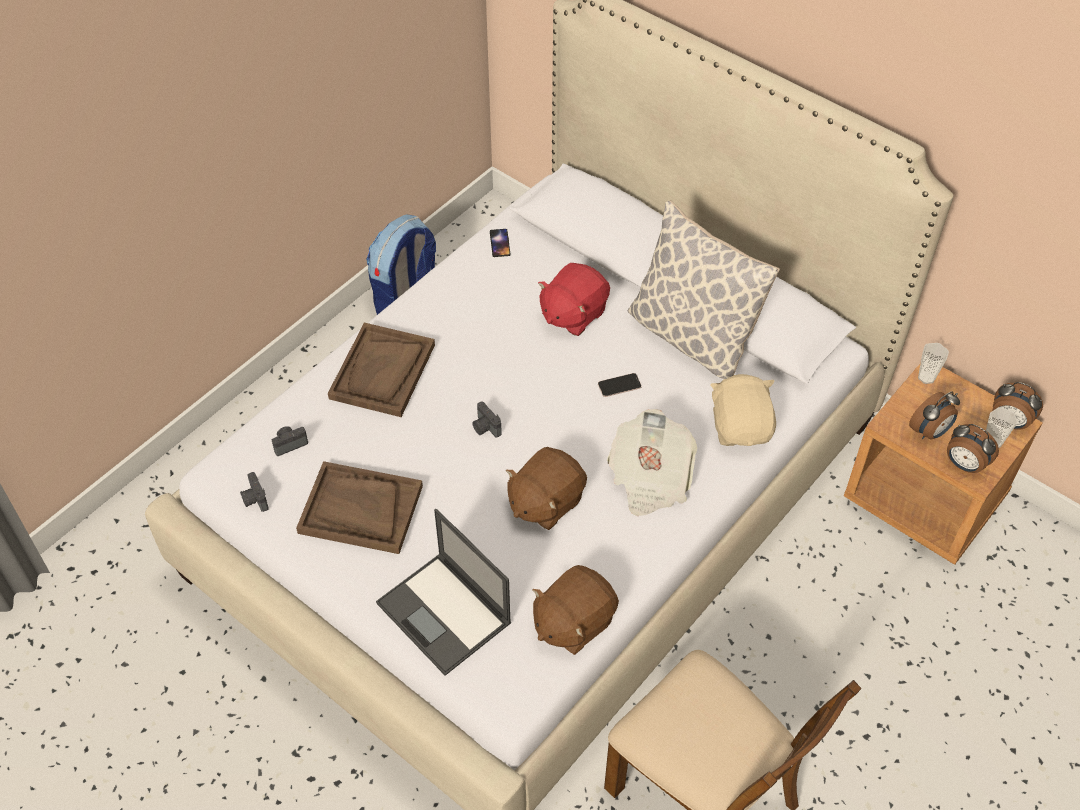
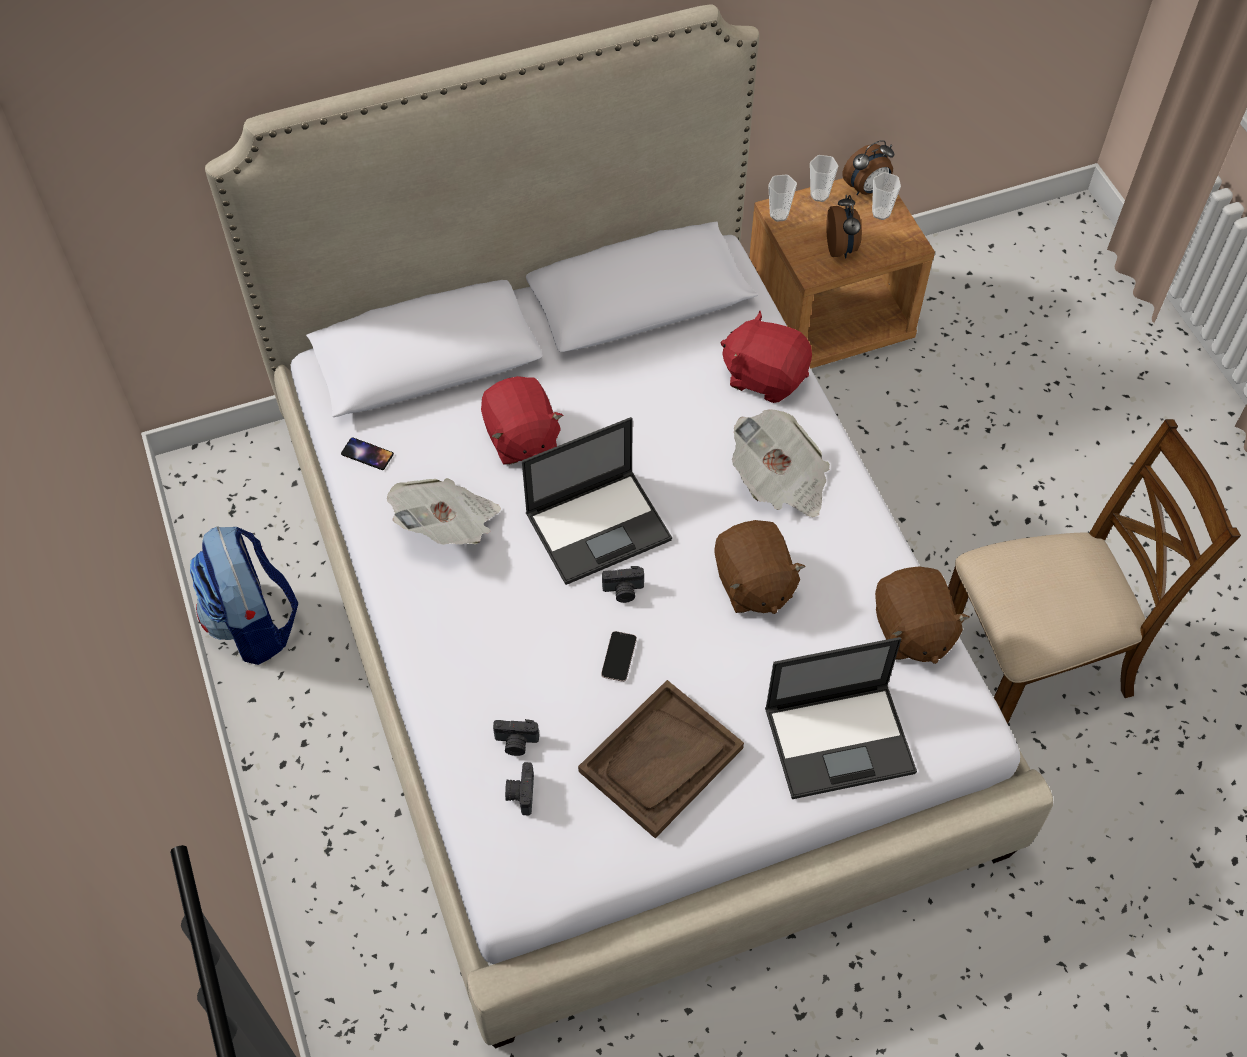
camera: 60 degrees left, 5 degrees up
camera [240,472,269,512] -> camera moved to [493,719,539,756]
brown tray [328,323,435,417] -> none
phone [598,373,642,397] -> phone moved to [601,631,637,682]
pillow [628,200,780,380] -> none
beige plush toy [710,374,776,446] -> red plush toy [721,311,812,403]
alarm clock [947,424,999,473] -> none
none -> newspaper [387,478,501,545]
none -> laptop [522,417,672,585]
none -> cup [810,155,838,202]

